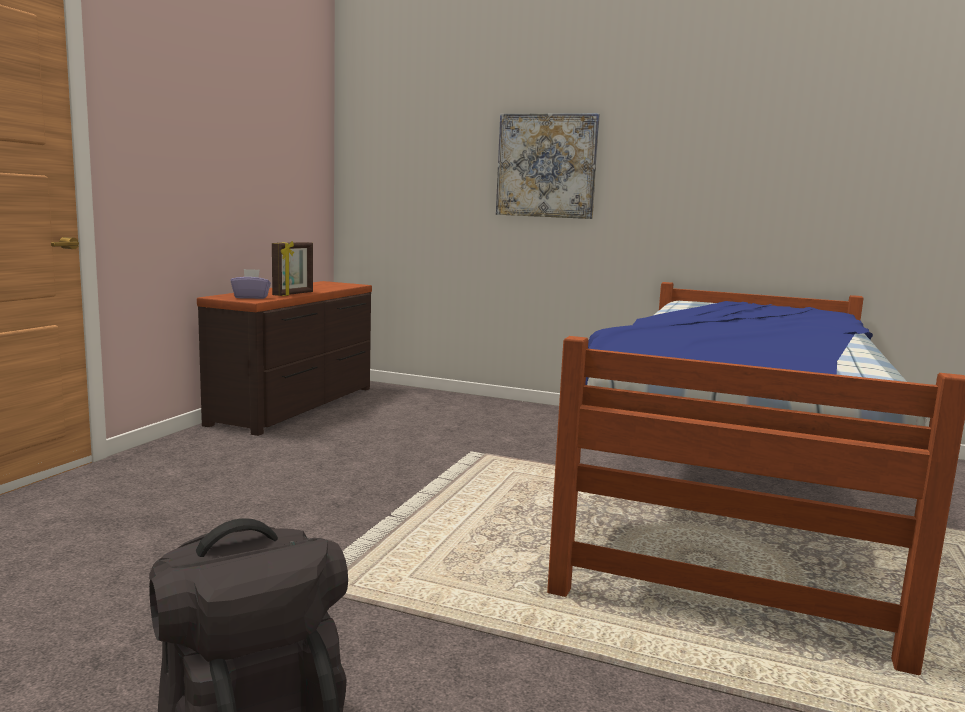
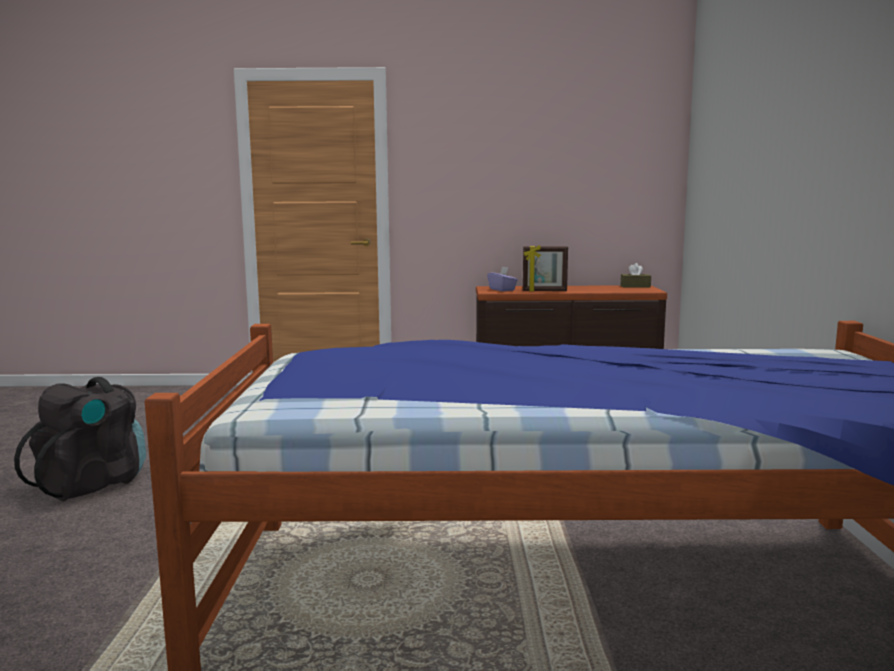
camera: 70 degrees right, 0 degrees up
picture [496,113,600,219] -> none
none -> brown tissue box [620,263,651,288]

